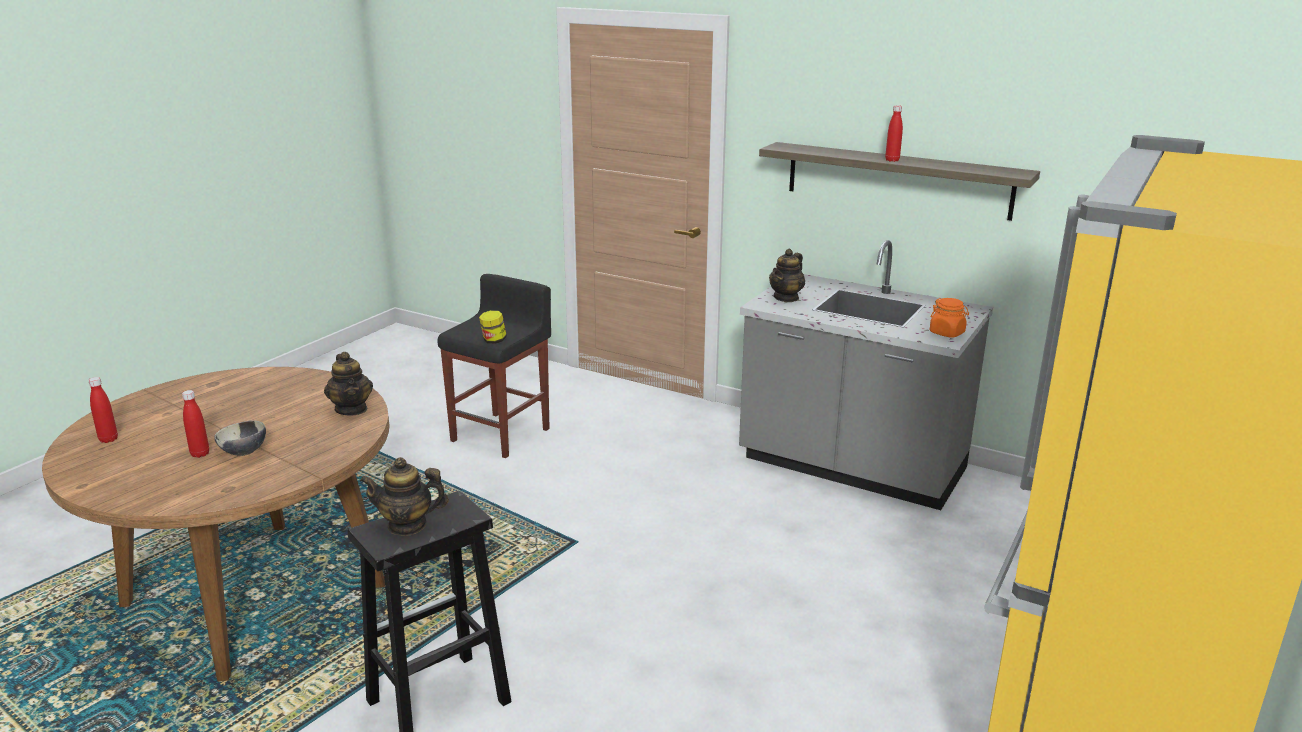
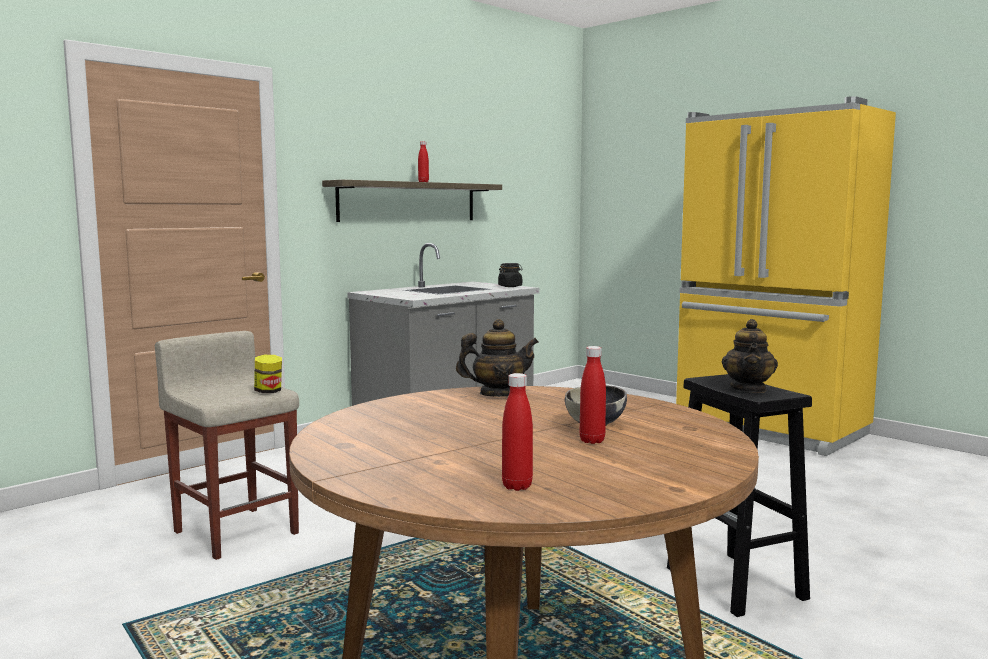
camera: 75 degrees left, 15 degrees down
black stool [437,274,551,458] -> beige stool [155,331,299,560]
teapot [769,249,805,302] -> none
orange jar [930,298,969,338] -> black jar [498,263,523,287]

